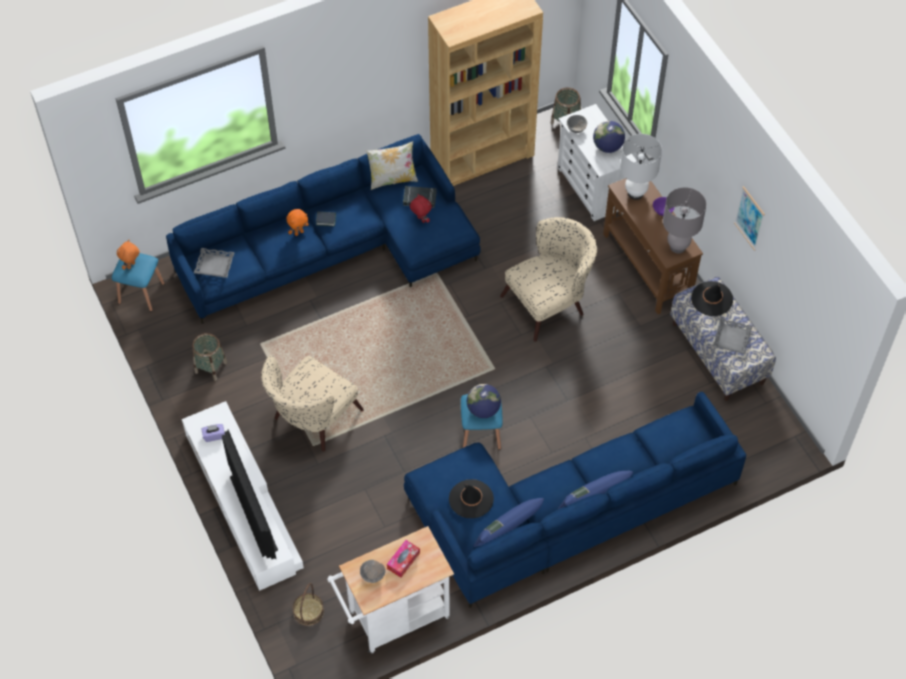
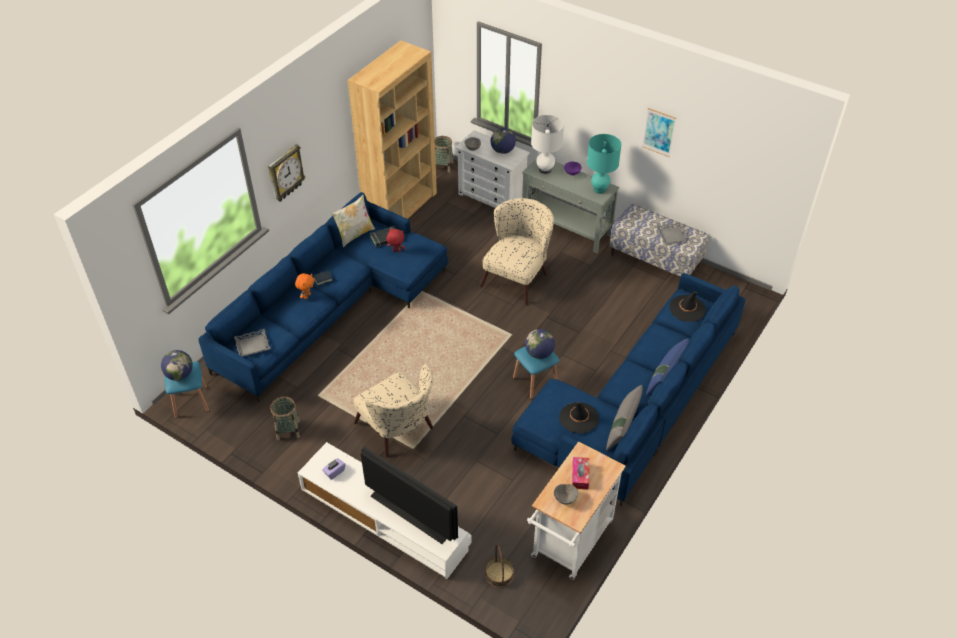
camera: 30 degrees left, 10 degrees down
orange plush toy [117,240,139,270] -> globe [161,350,193,381]
beige armchair [261,355,364,451] -> beige armchair turned 45 degrees counterclockwise [354,364,433,457]
blue pillow [474,498,544,547] -> grey pillow [606,385,643,451]
brown console table [603,178,703,314] -> grey console table [522,158,619,253]
grey table lamp [663,187,707,253] -> turquoise table lamp [587,134,621,194]
black hat [691,281,733,316] -> black hat moved to [670,291,706,322]
none -> wall clock [268,144,305,202]

